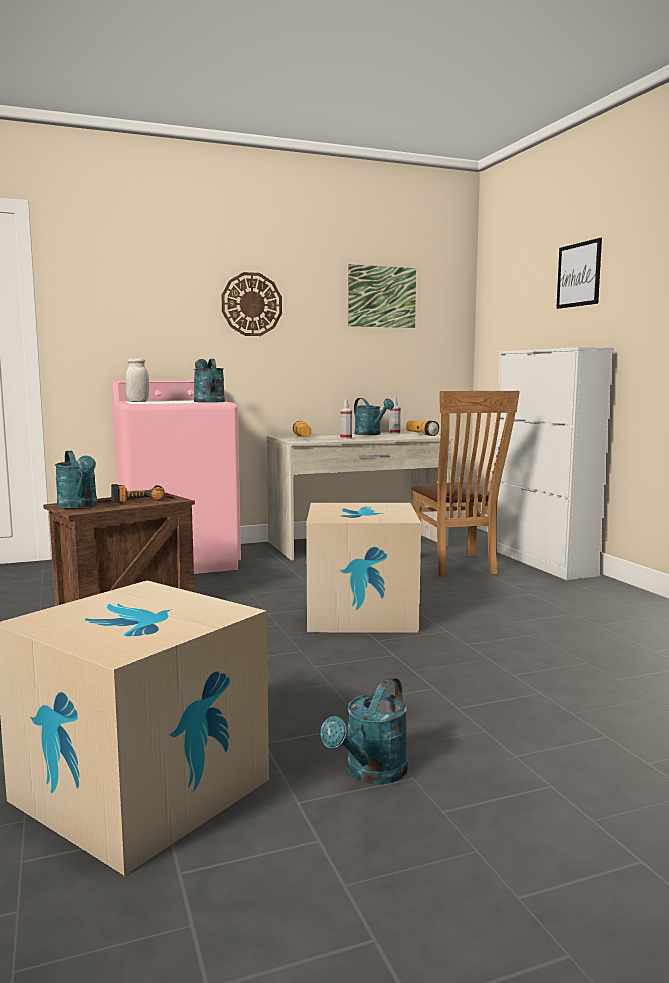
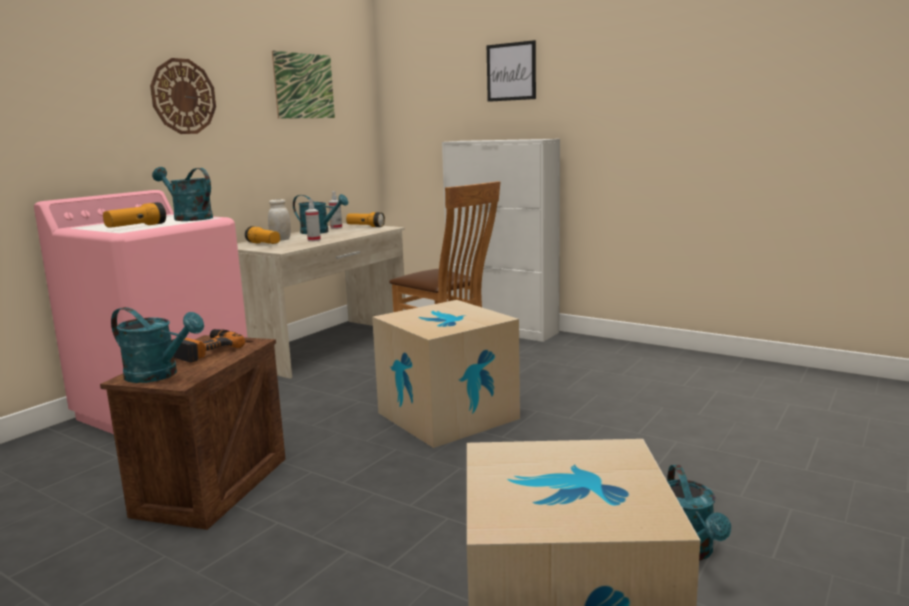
camera: 35 degrees left, 5 degrees up
white jar [125,358,149,402] -> white jar moved to [268,199,291,241]
none -> flashlight [103,202,166,228]

